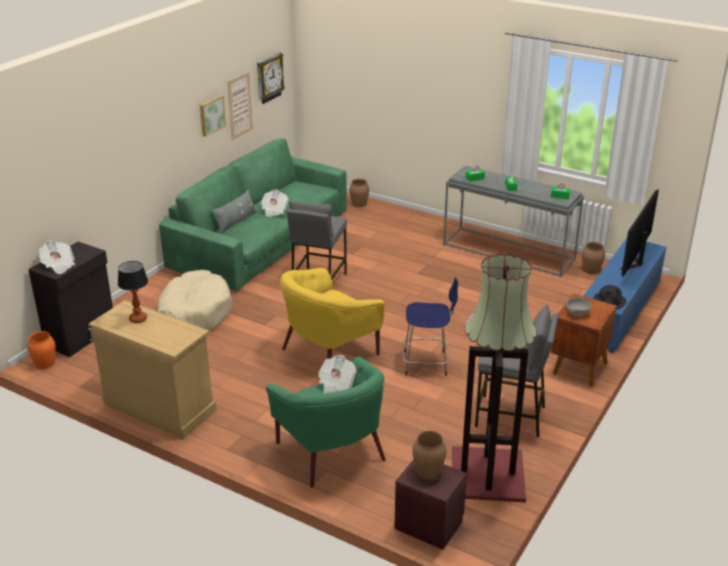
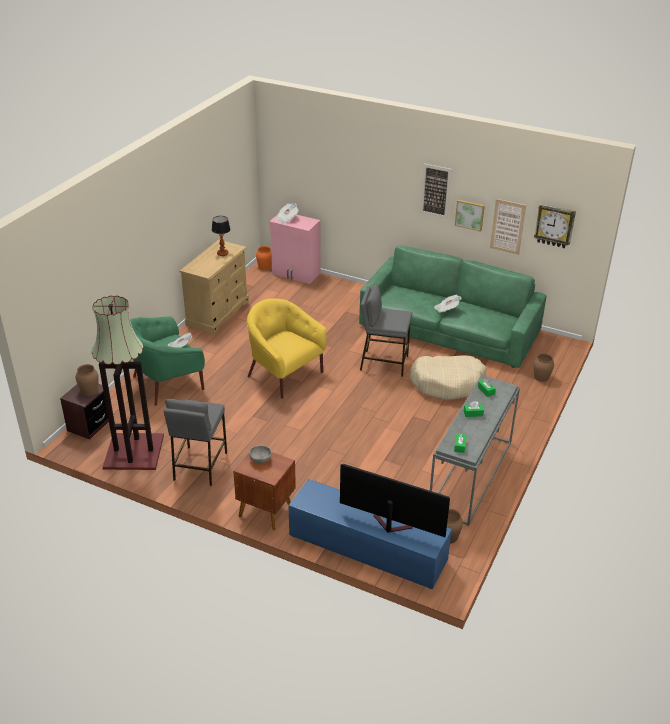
camera: 85 degrees right, 5 degrees up
black cabinet [28,242,113,357] -> pink cabinet [269,215,320,284]
beige dog bed [158,270,232,331] -> beige dog bed moved to [410,355,487,400]
grey pillow [211,189,257,234] -> none
blue stool [403,277,458,376] -> none
black hat [593,285,627,309] -> none
none -> picture [420,163,452,219]

